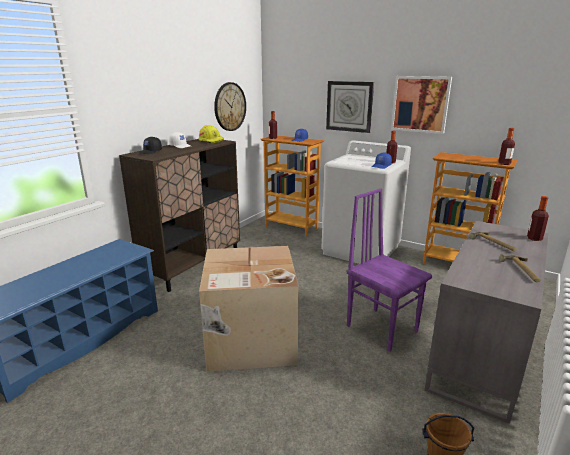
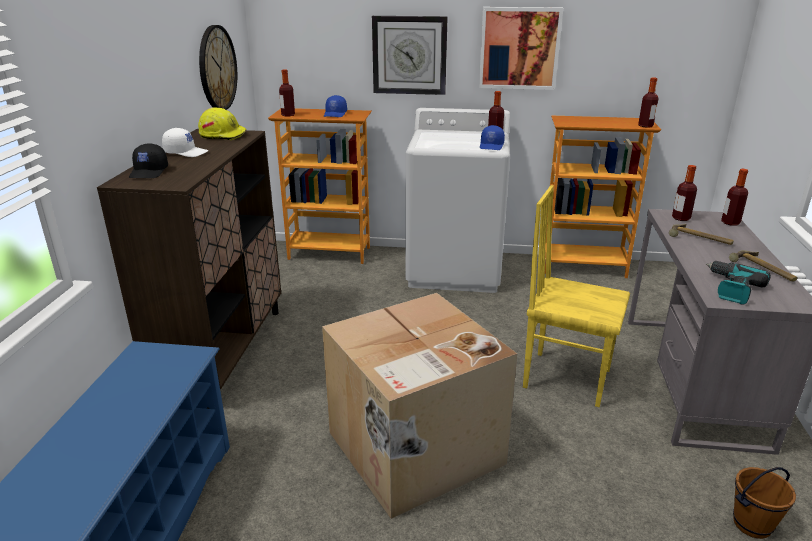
camera: 25 degrees left, 5 degrees up
purple chair [347,188,432,351] -> yellow chair [523,185,630,407]
none -> bottle [672,165,697,221]
none -> power drill [705,261,771,304]

